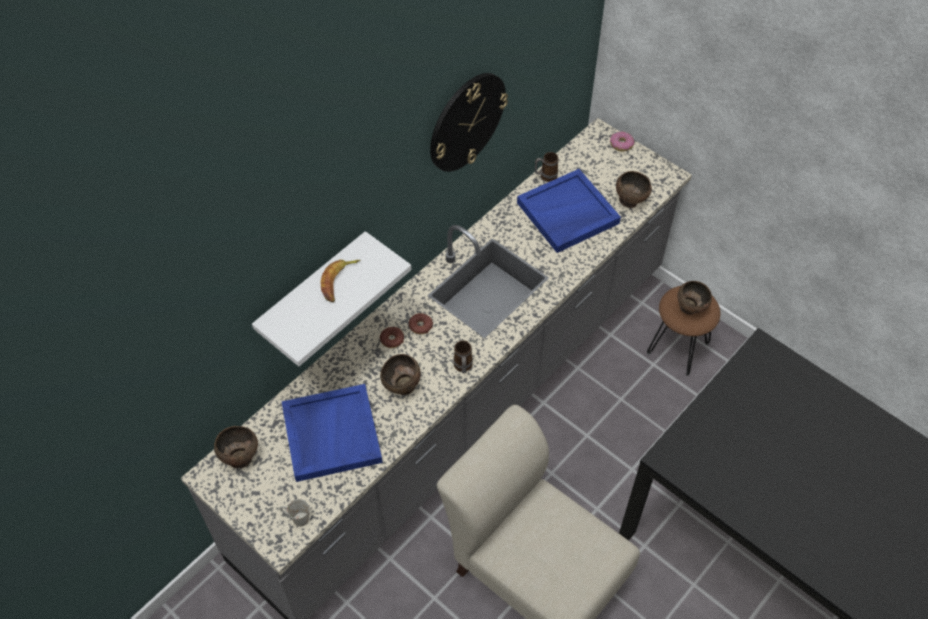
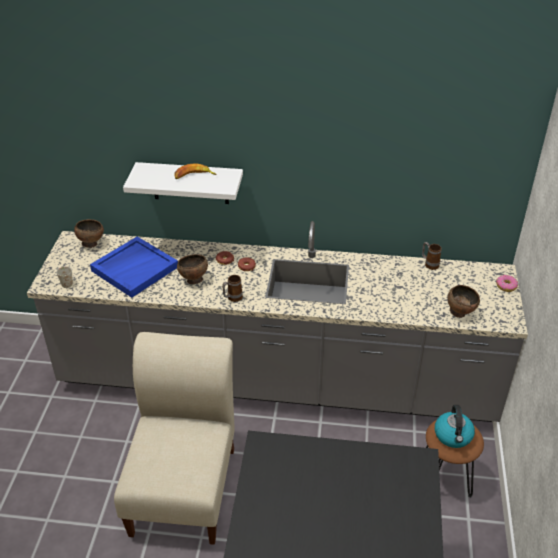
camera: 55 degrees right, 15 degrees down
wall clock [430,73,508,172] -> none
blue tray [517,169,621,253] -> none
brown bowl [677,281,712,315] -> kettle [435,405,475,448]

